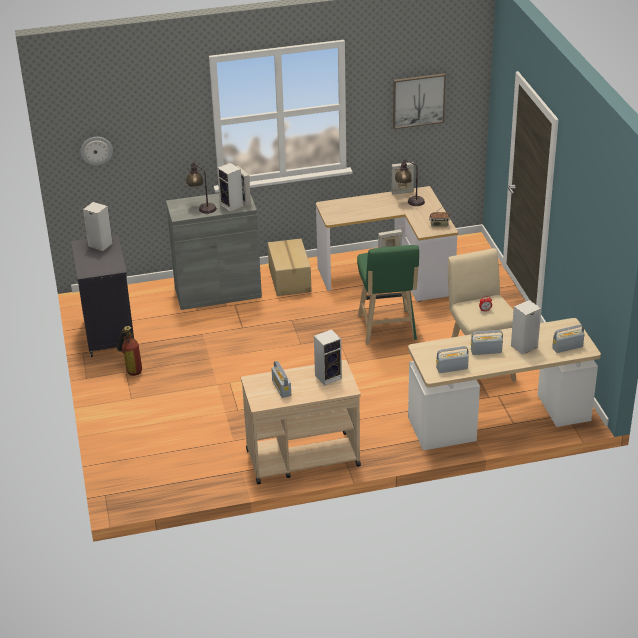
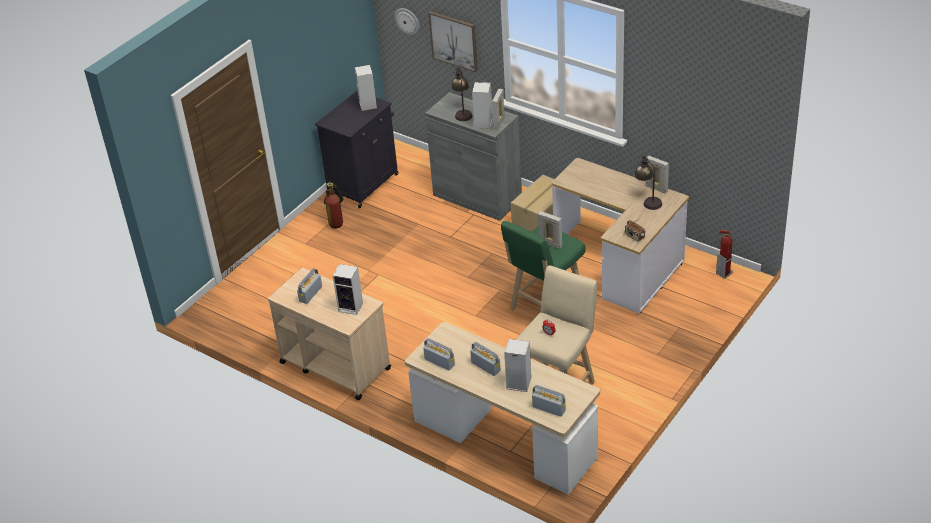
camera: 50 degrees right, 5 degrees up
picture [393,73,446,129] -> picture moved to [429,11,478,72]
none -> fire extinguisher [716,230,733,279]

